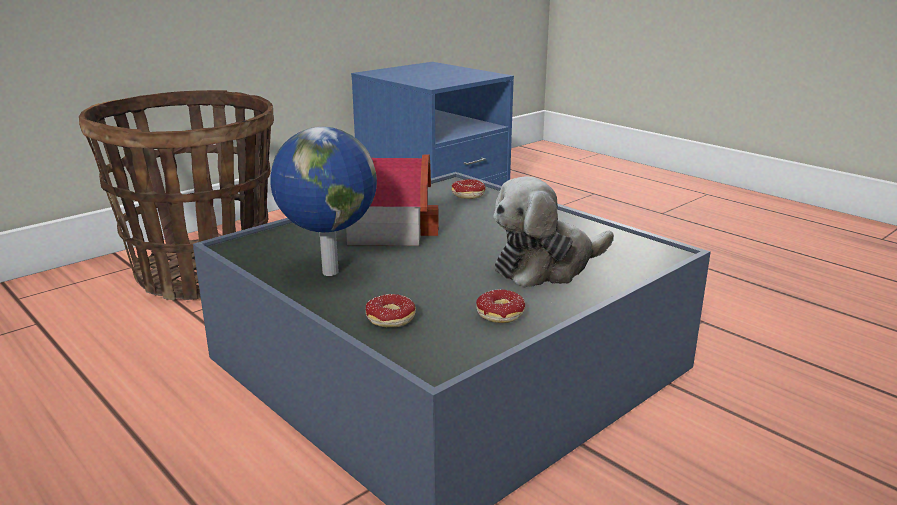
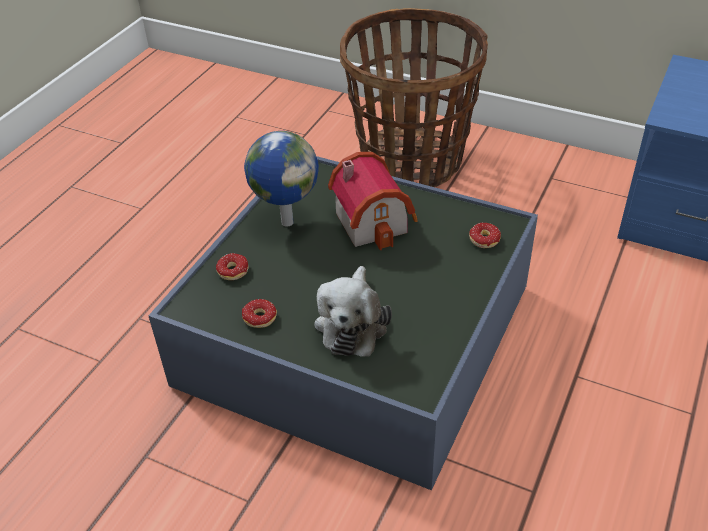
camera: 70 degrees right, 20 degrees up
plush toy [493,176,614,287] -> plush toy turned 120 degrees counterclockwise [314,266,392,357]

